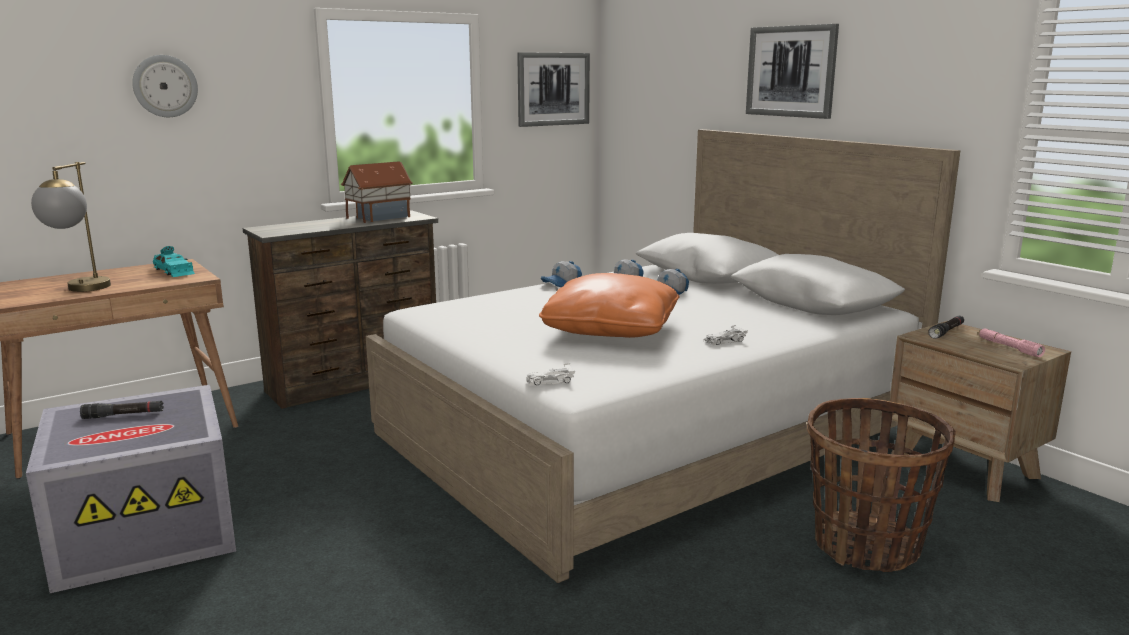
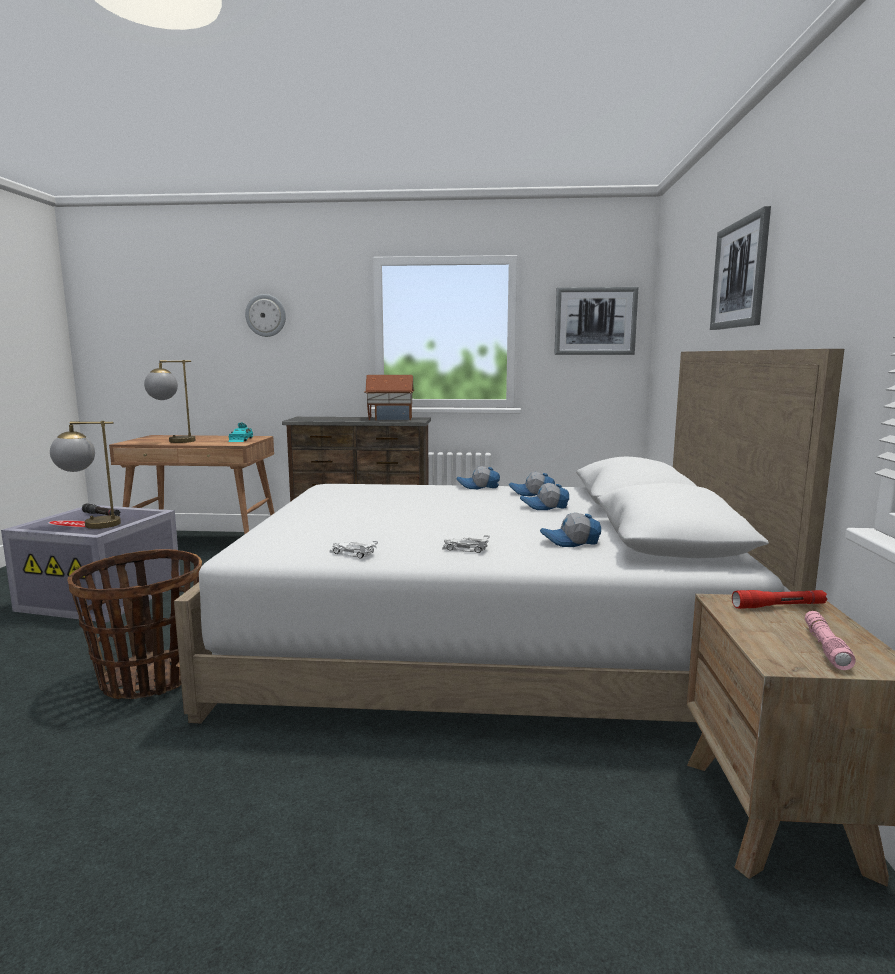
camera: 40 degrees right, 5 degrees down
white toy car [526,363,575,386] -> white toy car moved to [329,541,378,559]
orange pillow [539,273,680,338] -> none
basket [807,398,956,572] -> basket moved to [68,549,202,699]
black flashlight [928,316,964,339] -> red flashlight [732,590,827,609]
none -> table lamp [50,421,121,529]
none -> cap [540,512,601,547]

